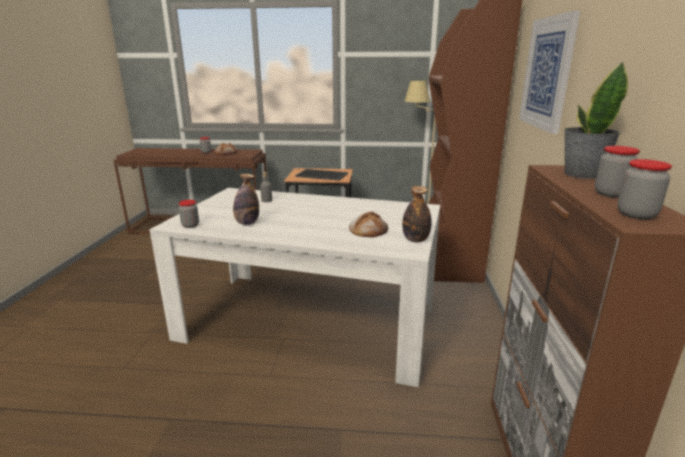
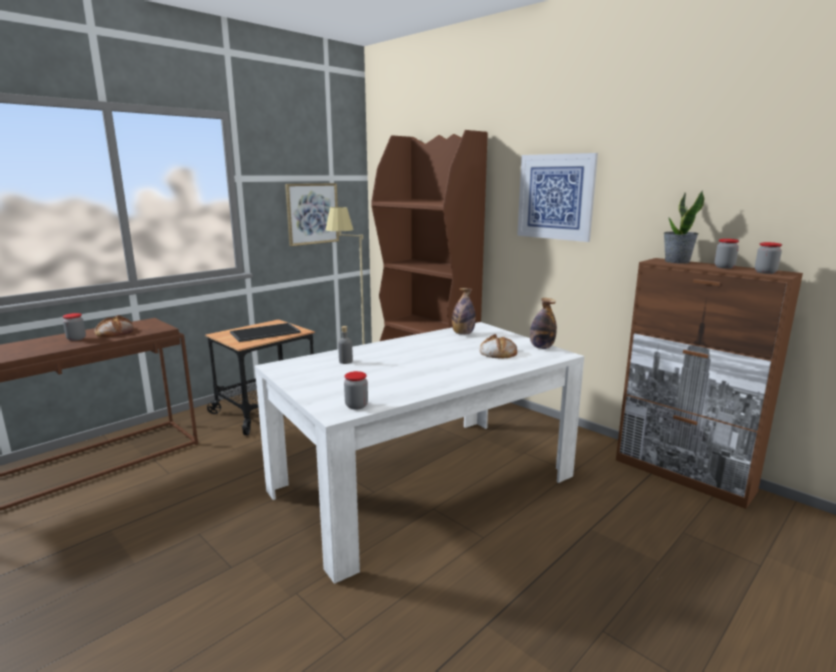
camera: 50 degrees left, 5 degrees down
bottle [233,174,259,225] -> bottle moved to [452,288,476,335]
none -> picture [285,183,339,246]

